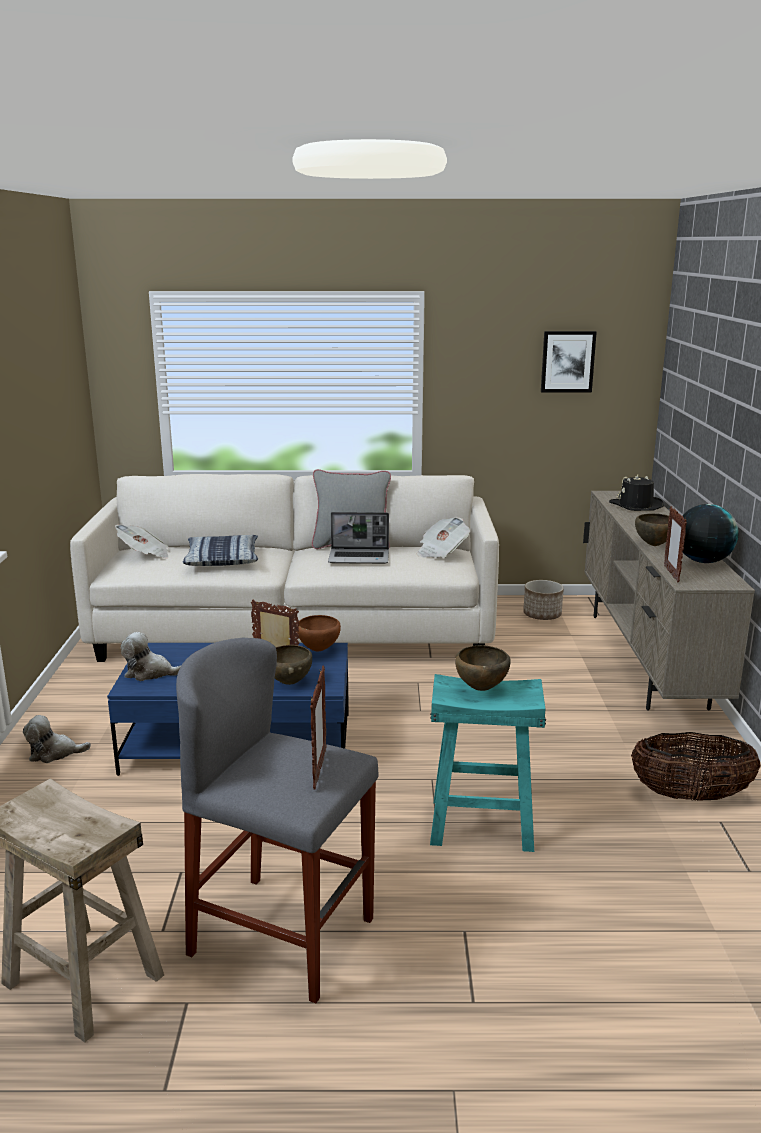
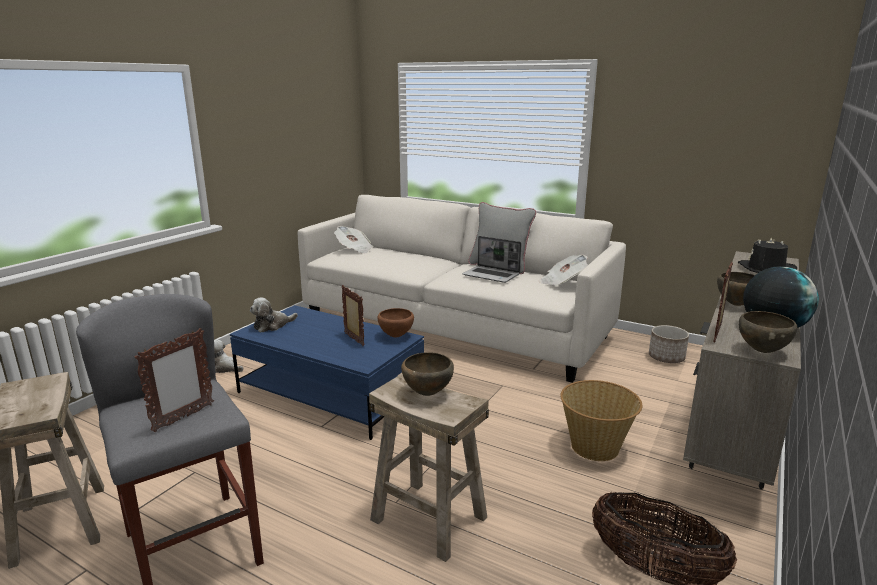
camera: 30 degrees right, 0 degrees up
plush toy [121,632,181,681] -> plush toy turned 75 degrees counterclockwise [250,297,298,332]
pillow [183,535,258,566] -> none
brown bowl [275,645,312,685] -> brown bowl moved to [739,311,797,353]
turquoise stool [430,674,546,852] -> beige stool [369,374,489,562]
picture [541,331,597,392] -> none
none -> basket [560,380,642,461]

